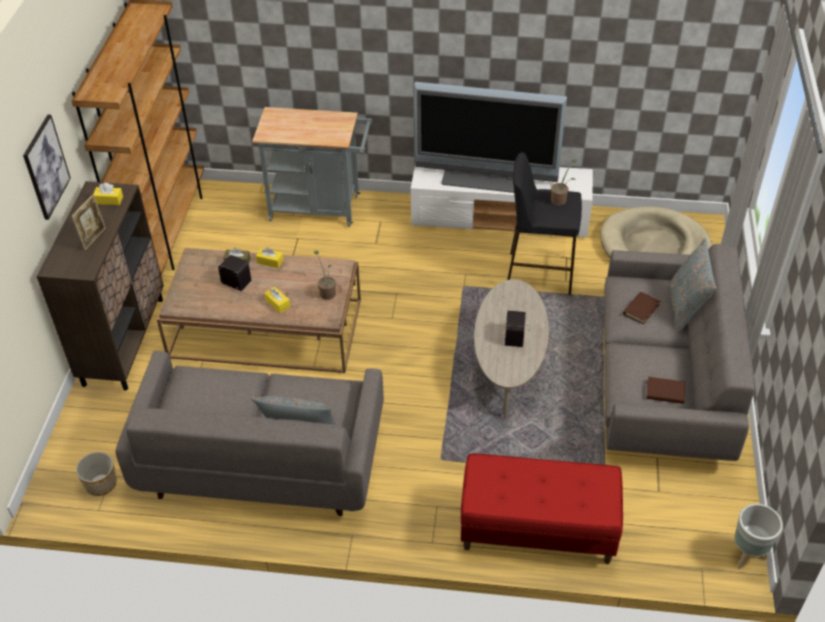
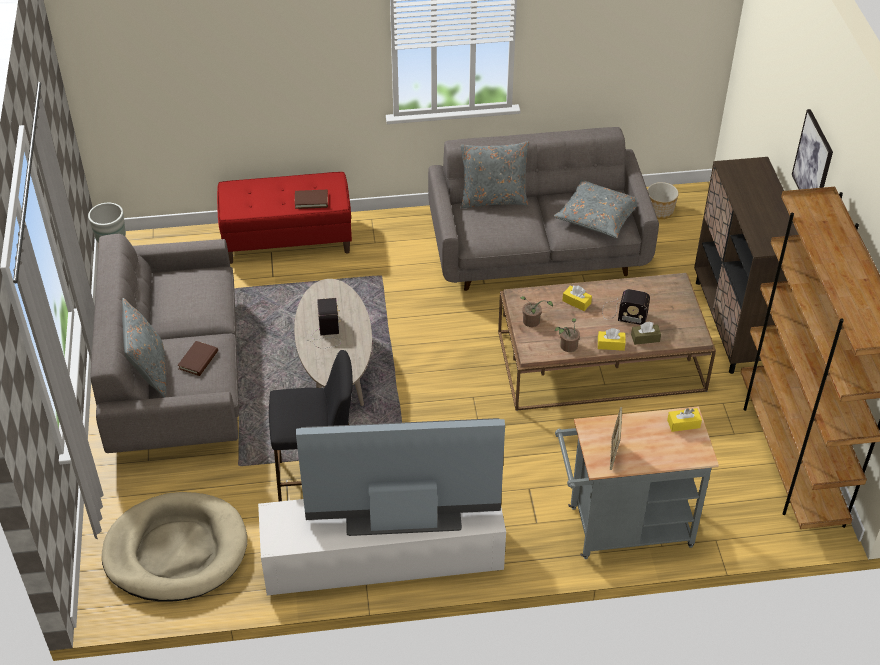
camera: 165 degrees right, 0 degrees up
picture frame [71,194,106,250] -> picture frame moved to [610,407,622,470]
yellow tissue box [93,183,123,205] -> yellow tissue box moved to [667,408,702,432]
potted plant [551,159,577,205] -> potted plant moved to [555,318,580,352]
brown book [647,377,685,404] -> brown book moved to [295,190,328,209]
none -> grey pillow [554,179,637,238]

